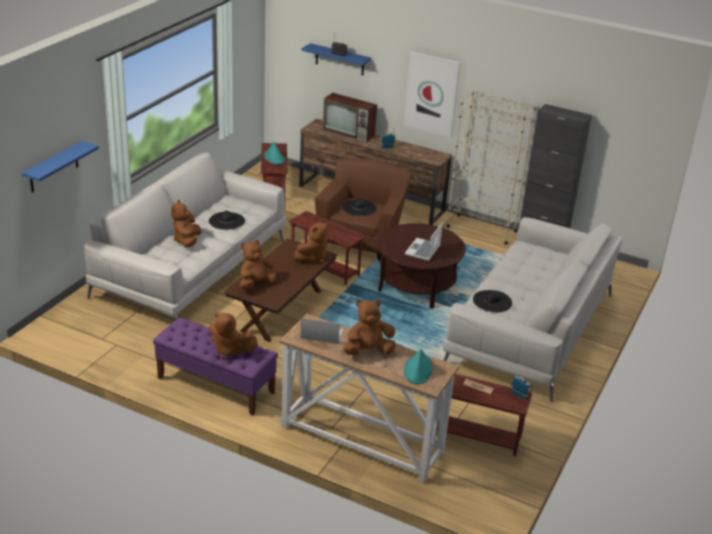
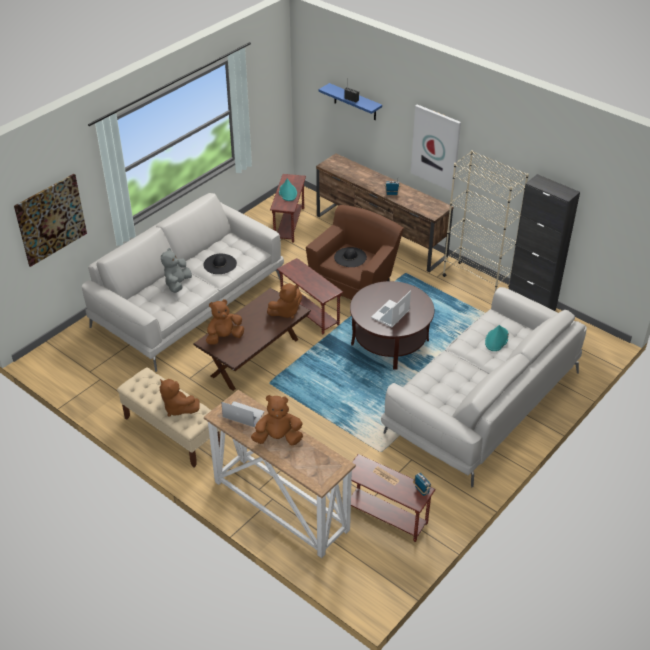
camera: 15 degrees right, 10 degrees up
blue shelf [22,141,99,193] -> picture [14,174,87,267]
purple bench [153,318,278,416] -> beige bench [117,367,220,467]
brown plush toy [171,200,202,247] -> grey plush toy [161,248,192,293]
television [322,93,377,142] -> none
turquoise hat [404,349,433,384] -> turquoise hat moved to [485,325,509,351]
black hat [473,290,512,312] -> none

